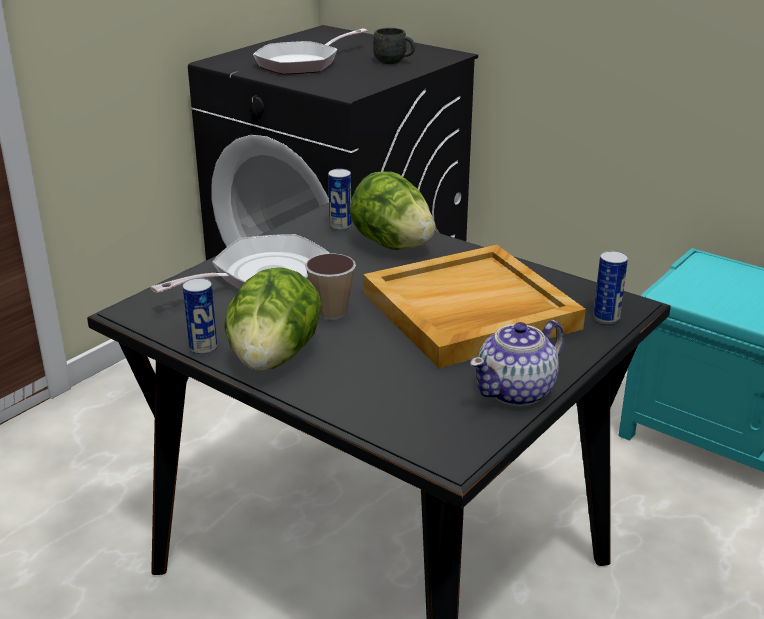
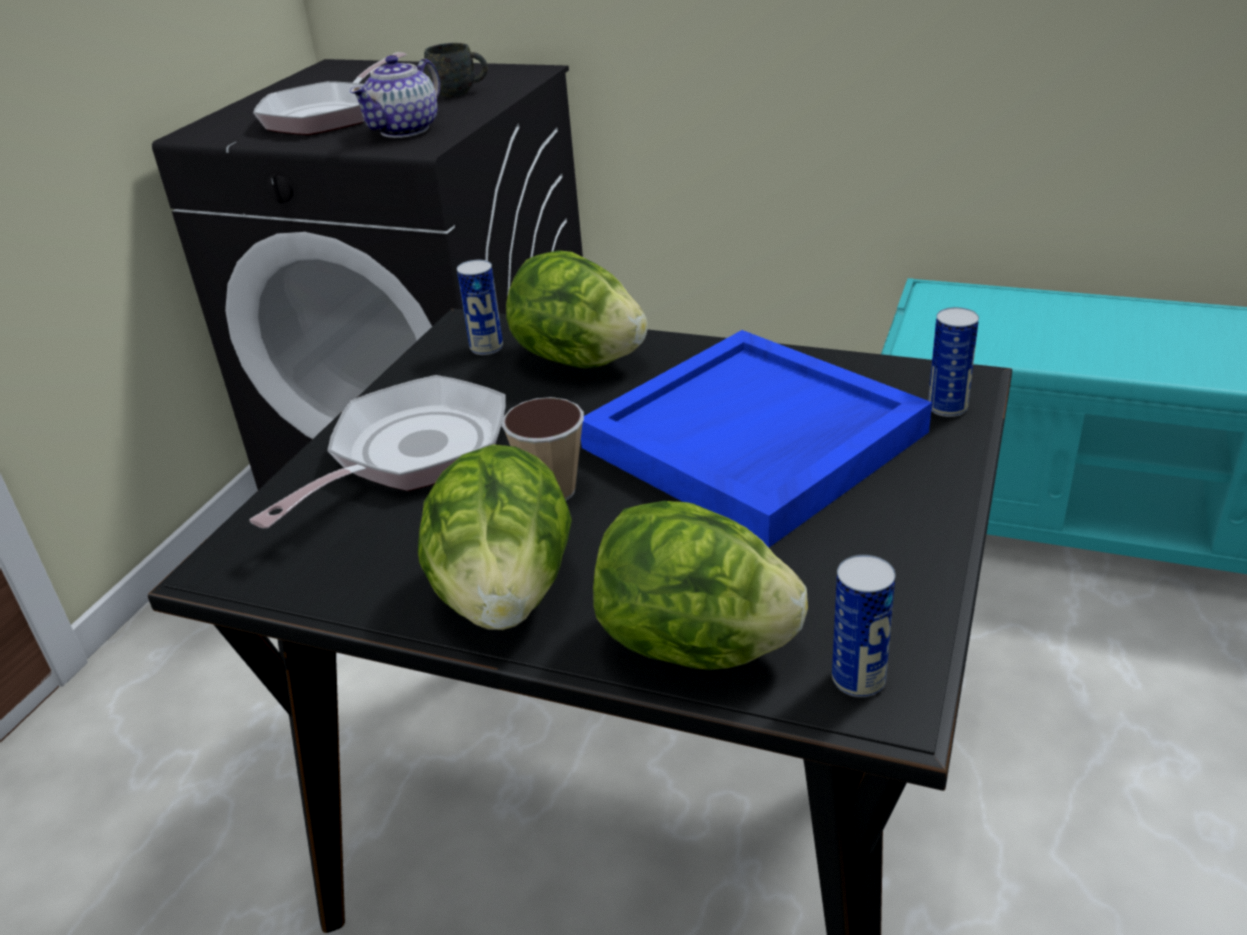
camera: 15 degrees left, 5 degrees up
can [183,278,218,355] -> can moved to [832,555,895,697]
beige tray [363,245,586,368] -> blue tray [581,330,932,547]
teapot [470,320,564,406] -> teapot moved to [350,55,440,138]
none -> lettuce [593,501,808,670]

